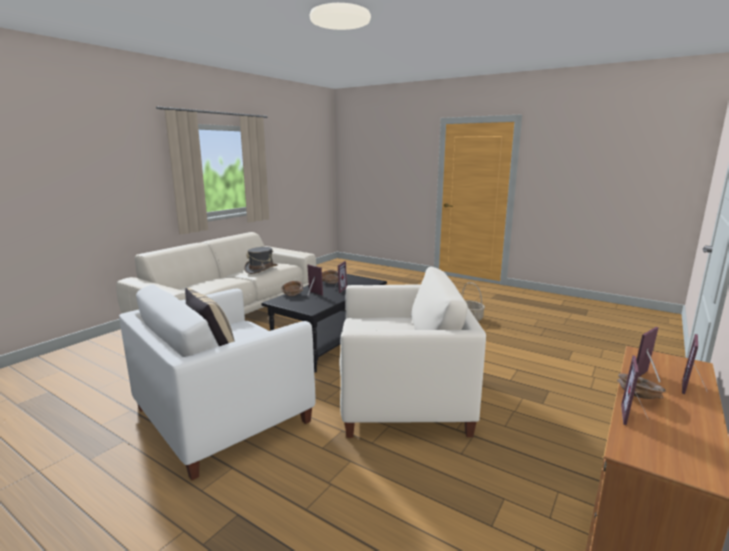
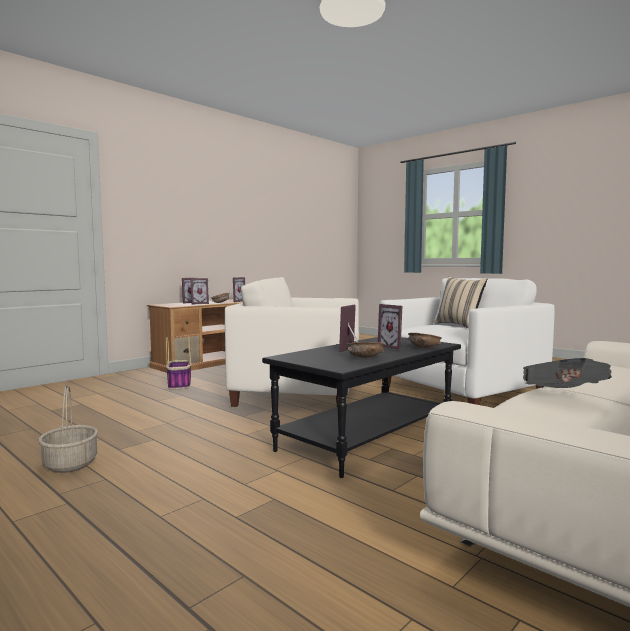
camera: 170 degrees left, 10 degrees down
grey hat [244,247,278,274] -> newspaper [523,358,612,388]
none -> basket [166,337,191,390]

